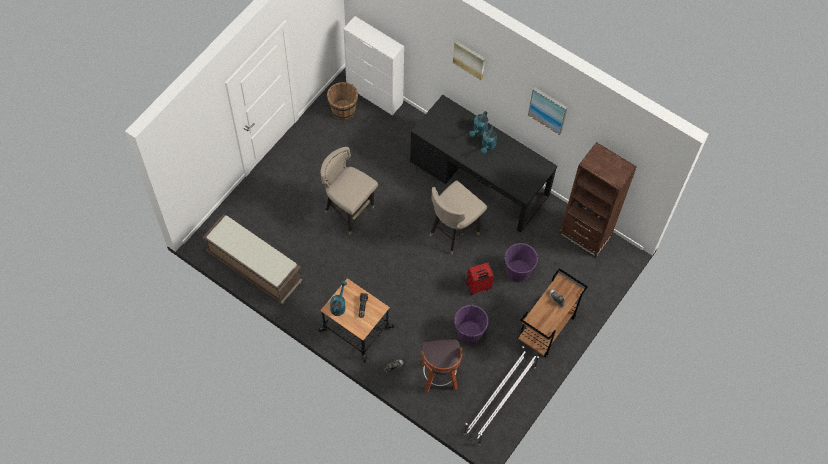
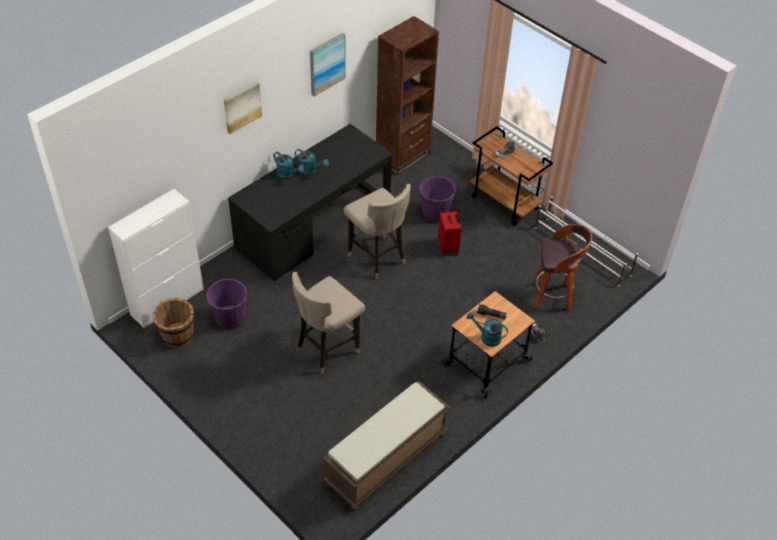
camera: 80 degrees left, 15 degrees down
purple bucket [454,305,488,344] -> purple bucket moved to [207,279,247,329]

